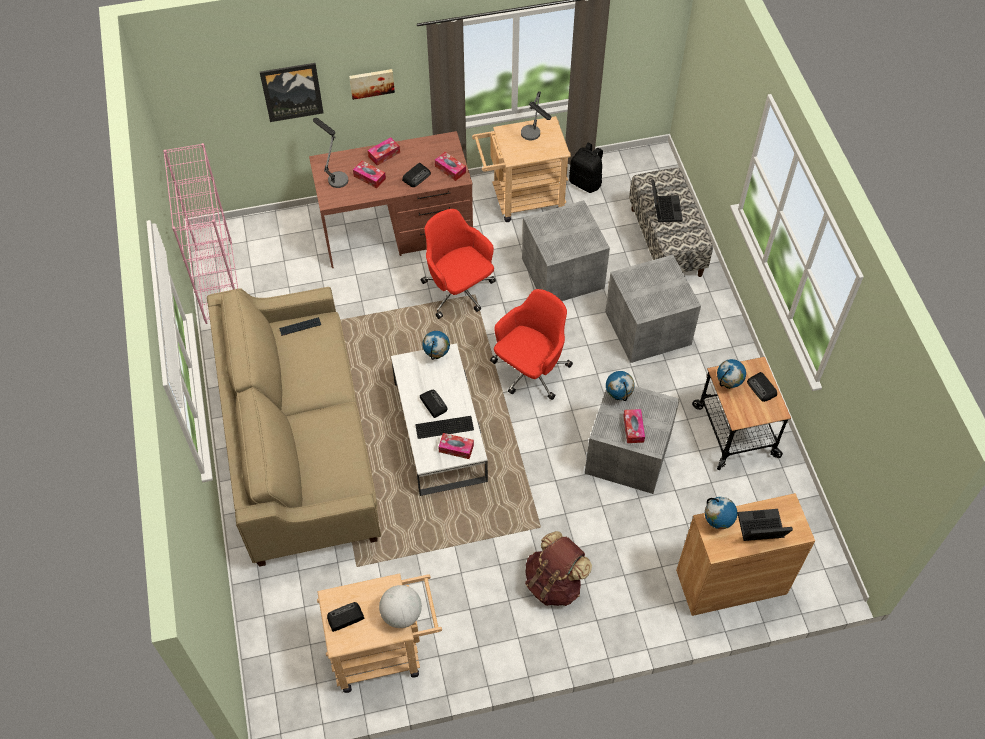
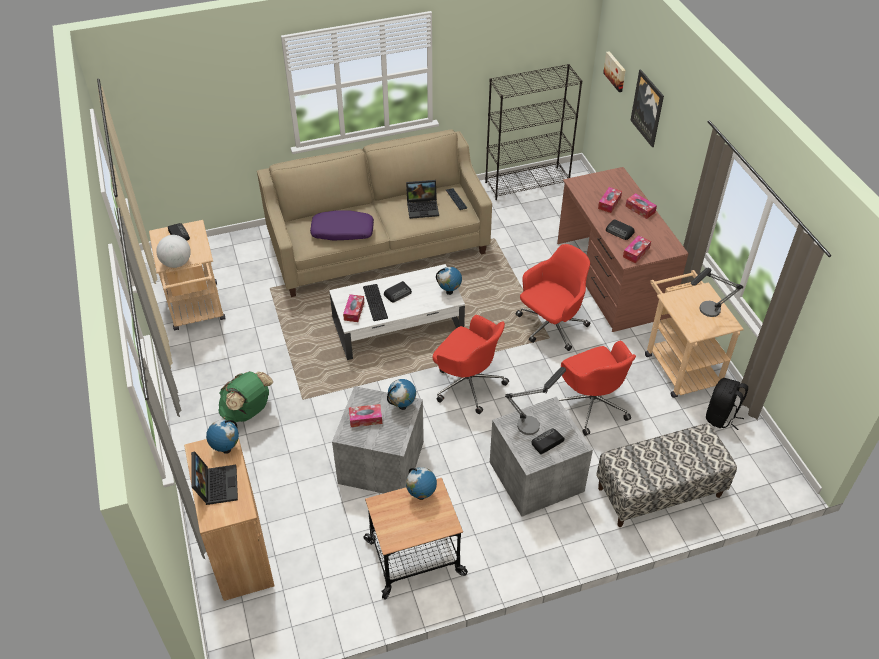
camera: 85 degrees right, 10 degrees down
pink bookcase [163,143,238,324] -> black bookcase [485,64,582,200]
table lamp [313,118,348,188] -> table lamp moved to [505,367,566,435]
picture [349,69,395,100] -> picture moved to [603,51,626,92]
grey storage box [522,200,610,301] -> red office chair [559,340,636,436]
brown backpack [525,531,592,606] -> green backpack [218,371,273,423]
laptop [651,180,683,222] -> laptop moved to [406,180,439,219]
radio [747,372,777,402] -> radio moved to [531,428,564,454]
none -> purple pillow [310,210,374,241]

